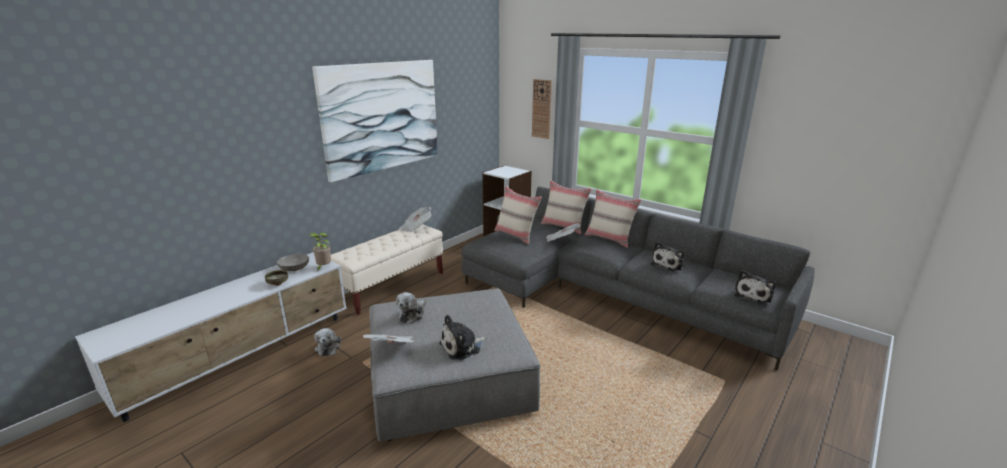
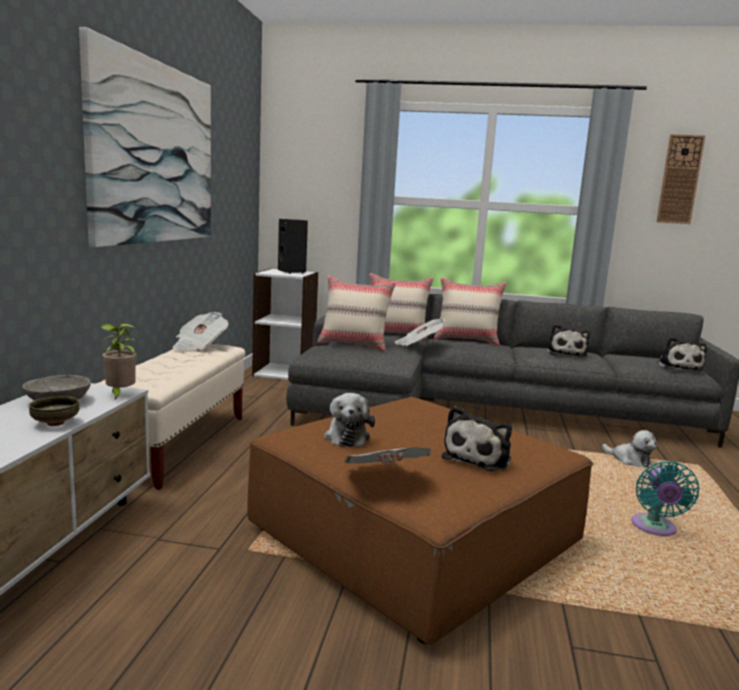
camera: 30 degrees left, 10 degrees down
plush toy [314,328,341,356] -> plush toy moved to [602,430,657,468]
grey ottoman [370,289,541,441] -> brown ottoman [247,397,594,645]
wall clock [532,79,552,139] -> wall clock moved to [656,134,705,224]
none -> black speaker [278,219,308,274]
none -> turquoise fan [631,461,699,536]

